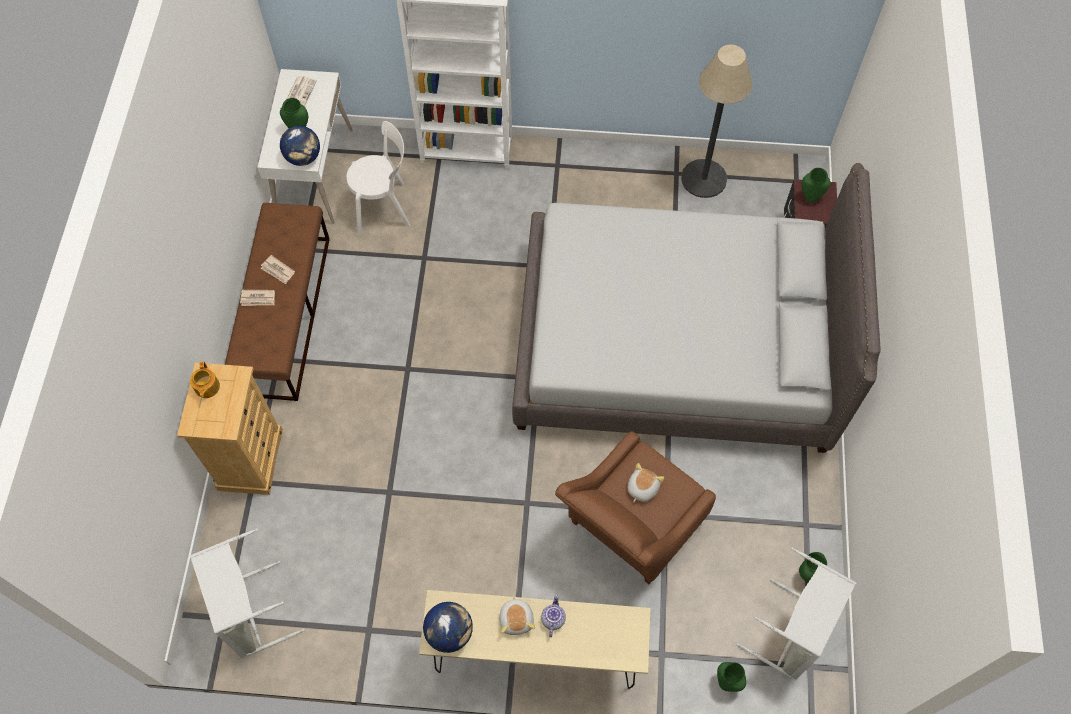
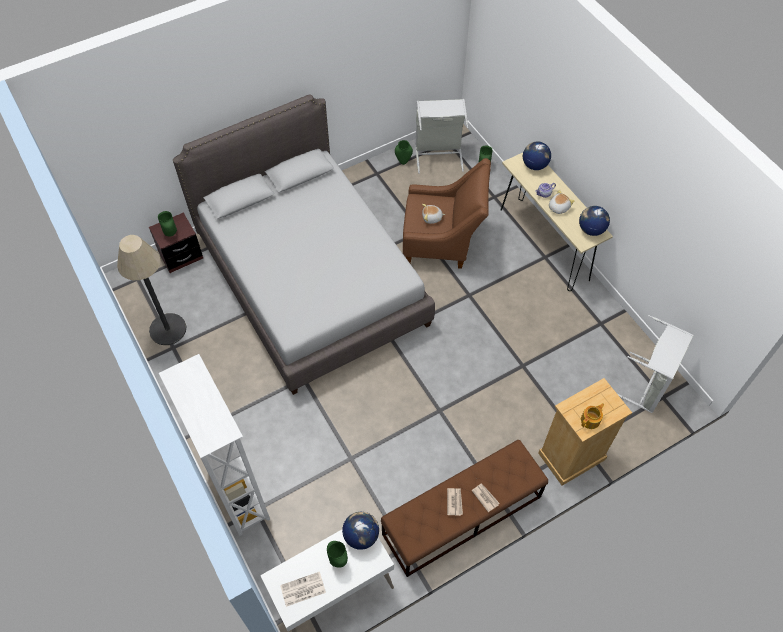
camera: 125 degrees left, 5 degrees down
white chair [347,121,411,234] -> none
none -> globe [523,142,551,170]

